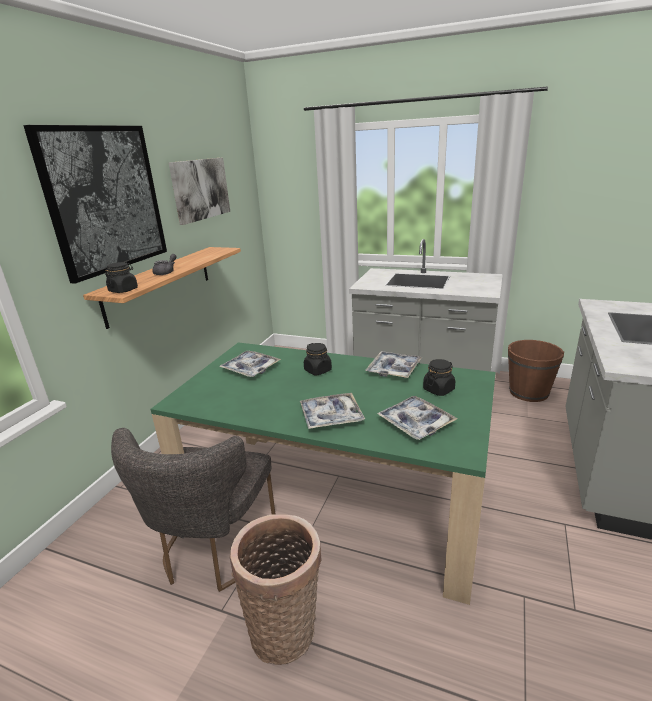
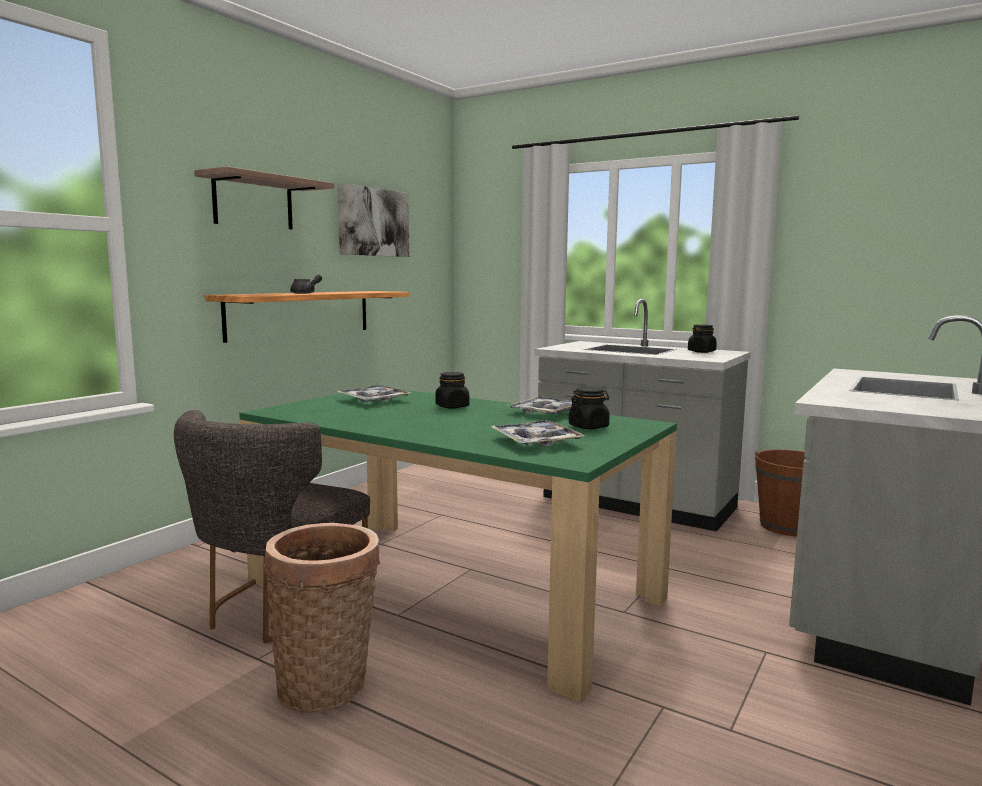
camera: 10 degrees right, 15 degrees down
picture [23,125,167,284] -> shelf [194,166,334,229]
black jar [105,262,138,293] -> black jar moved to [688,324,717,353]
tray [300,393,365,429] -> none

